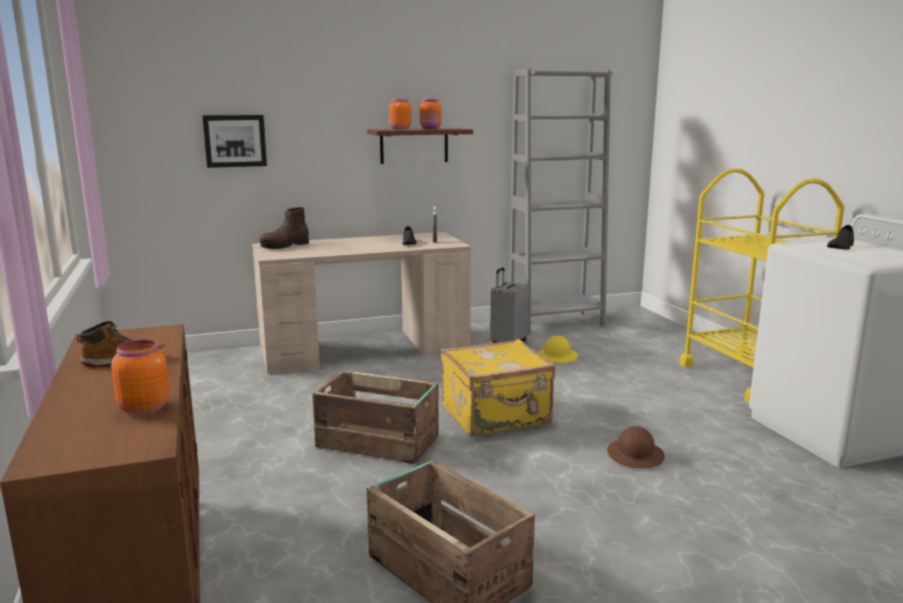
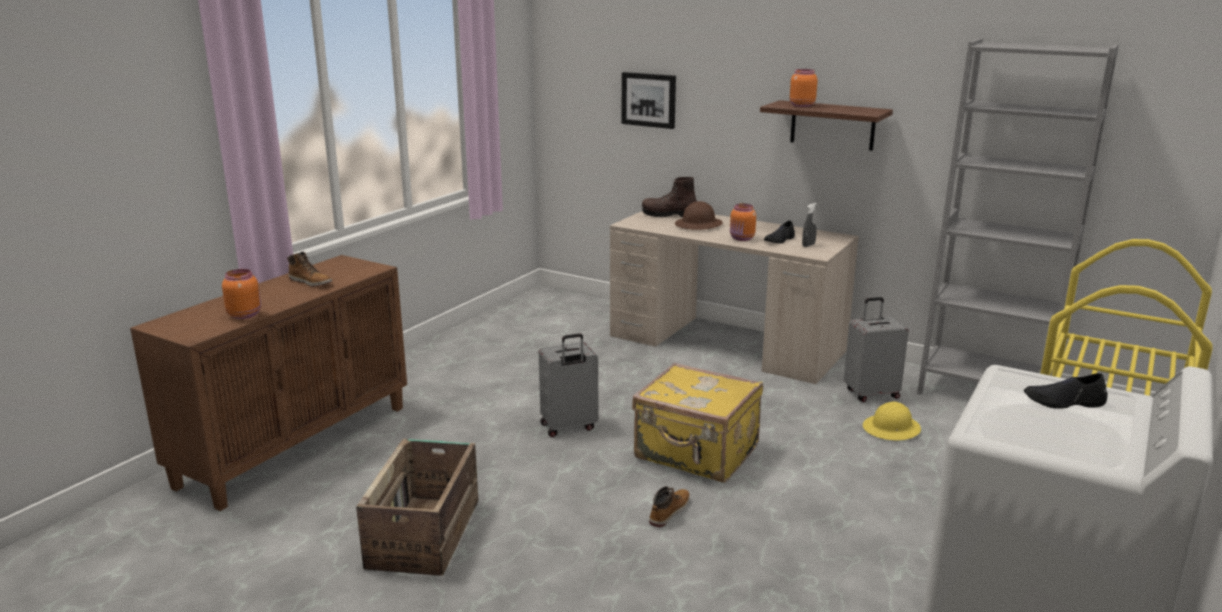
camera: 50 degrees right, 5 degrees up
crate [312,370,439,464] -> grey suitcase [539,333,599,437]
orange jar [420,99,441,129] -> orange jar moved to [730,204,756,241]
brown hard hat [607,426,665,469] -> brown hard hat moved to [675,201,723,230]
none -> boot [649,486,690,527]

